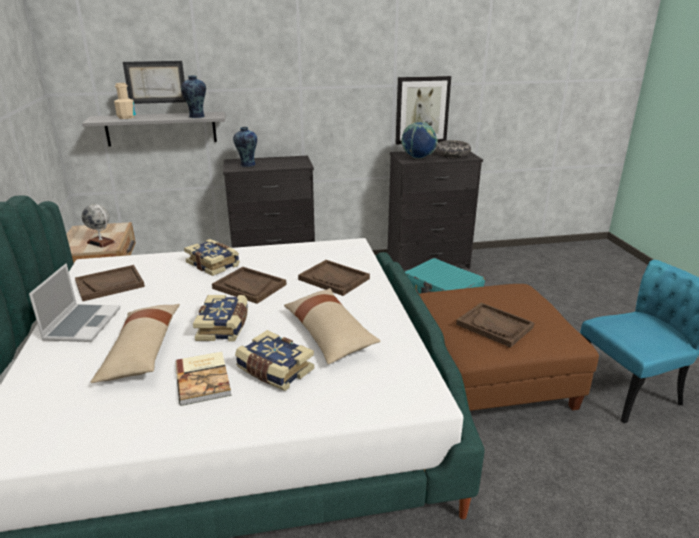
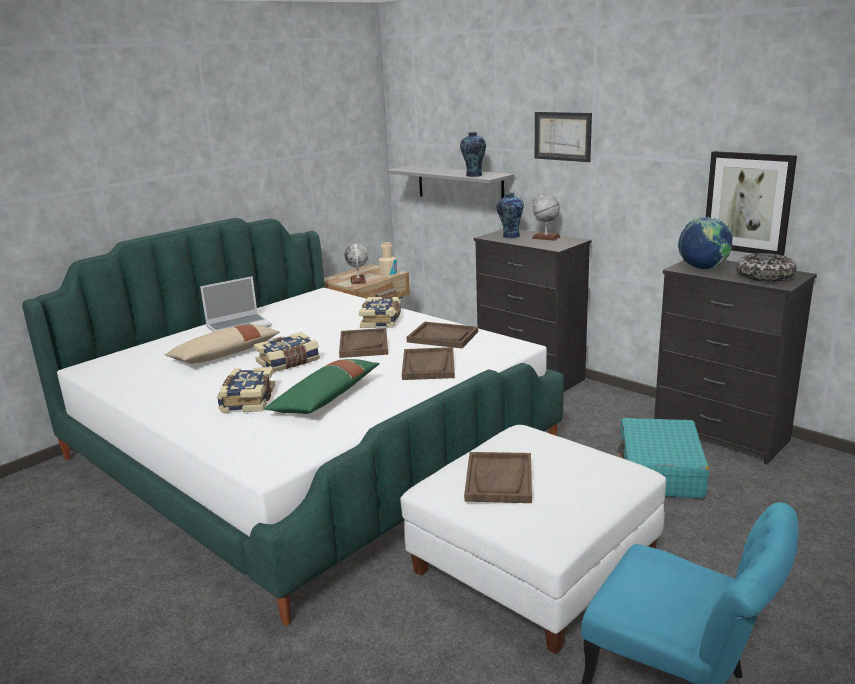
camera: 55 degrees right, 5 degrees down
brown tray [75,265,145,301] -> brown tray moved to [406,322,478,348]
beige bottle [114,83,136,119] -> beige bottle moved to [379,242,397,277]
picture [123,61,186,104] -> picture moved to [535,112,592,162]
book [175,352,231,406] -> none
beige pillow [284,288,381,364] -> green pillow [264,359,380,414]
brown ottoman [419,284,599,411] -> white ottoman [400,425,666,655]
none -> globe [531,194,560,241]

